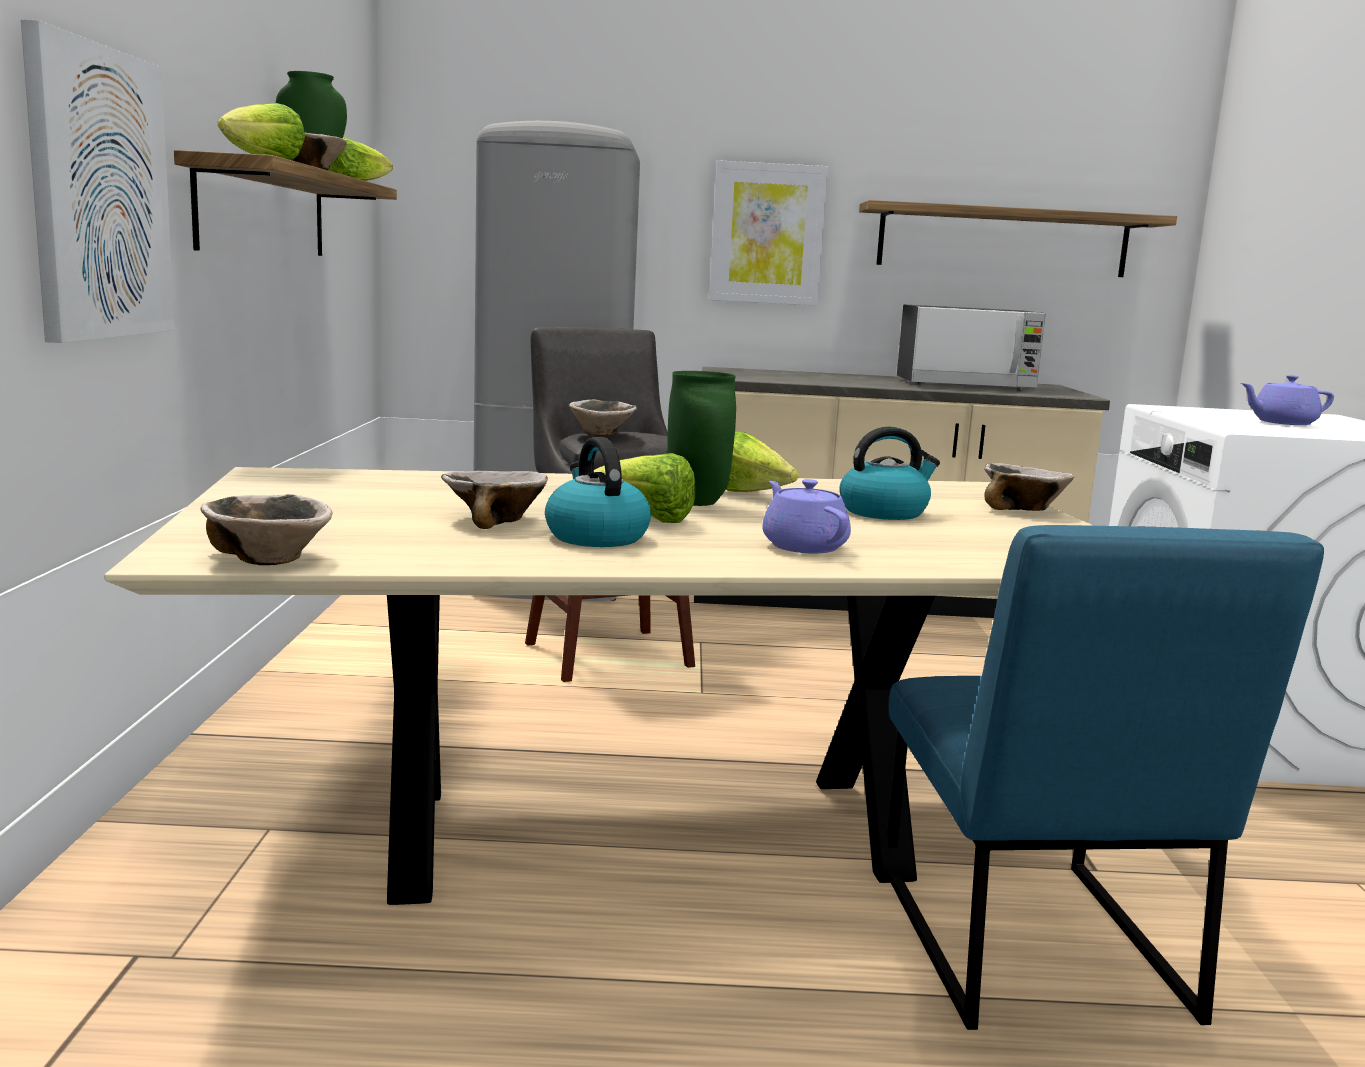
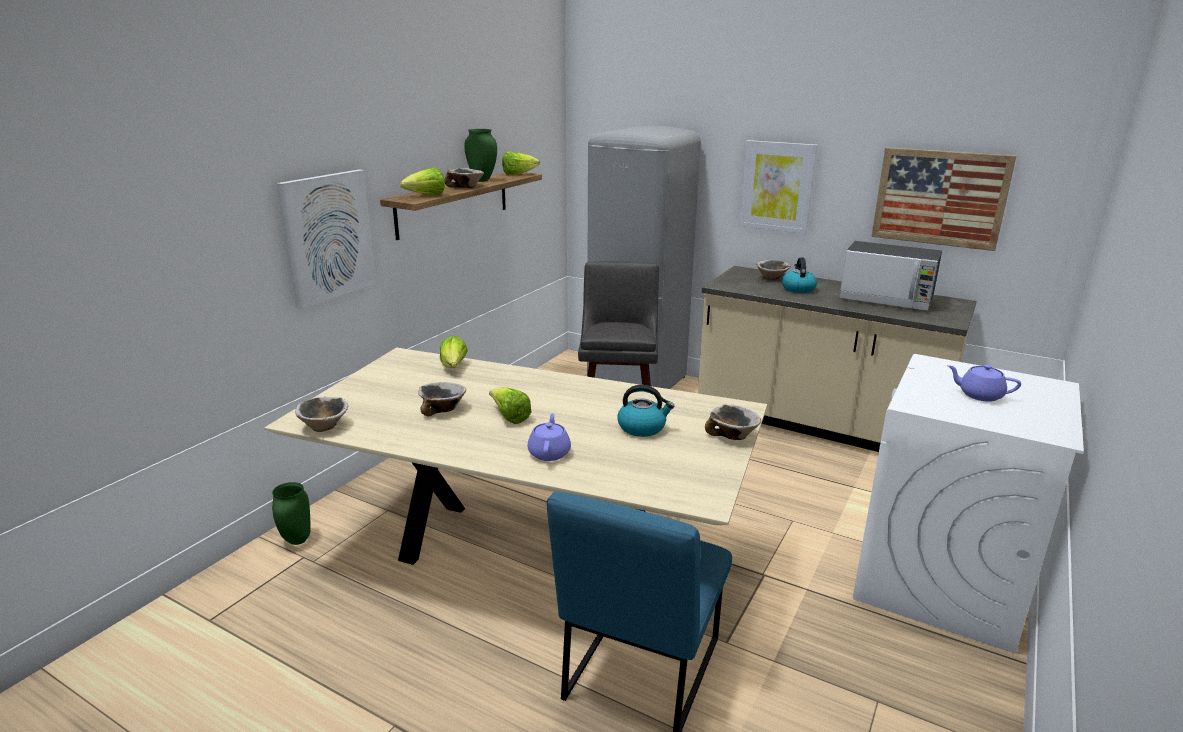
camera: 30 degrees right, 10 degrees up
kettle [545,437,651,547] -> kettle moved to [782,257,817,293]
bowl [569,400,637,436] -> bowl moved to [757,260,791,280]
green vase [667,371,736,506] -> green vase moved to [272,482,310,545]
lettuce [726,432,799,492] -> lettuce moved to [440,336,468,368]
shelf [859,200,1177,277] -> picture [871,147,1017,251]

